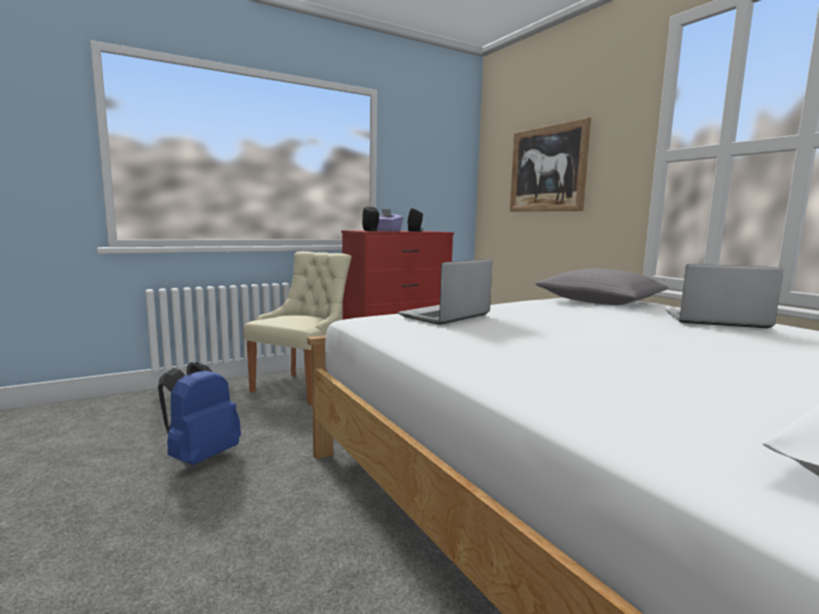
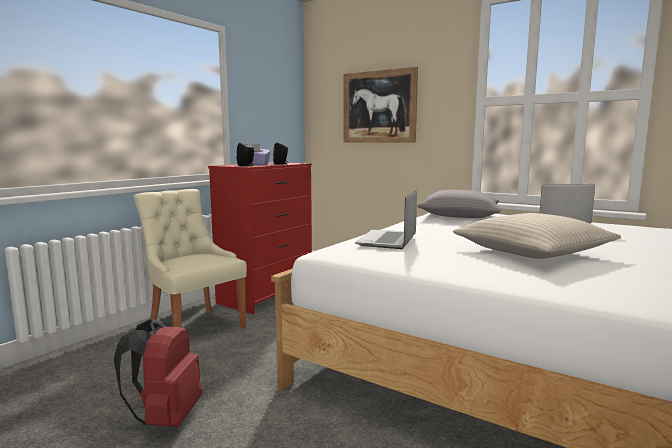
camera: 25 degrees left, 0 degrees up
blue backpack [158,362,241,465] -> red backpack [114,319,202,427]
beige chair [244,251,352,405] -> beige chair turned 45 degrees counterclockwise [134,189,247,328]
none -> beige pillow [453,213,621,259]

